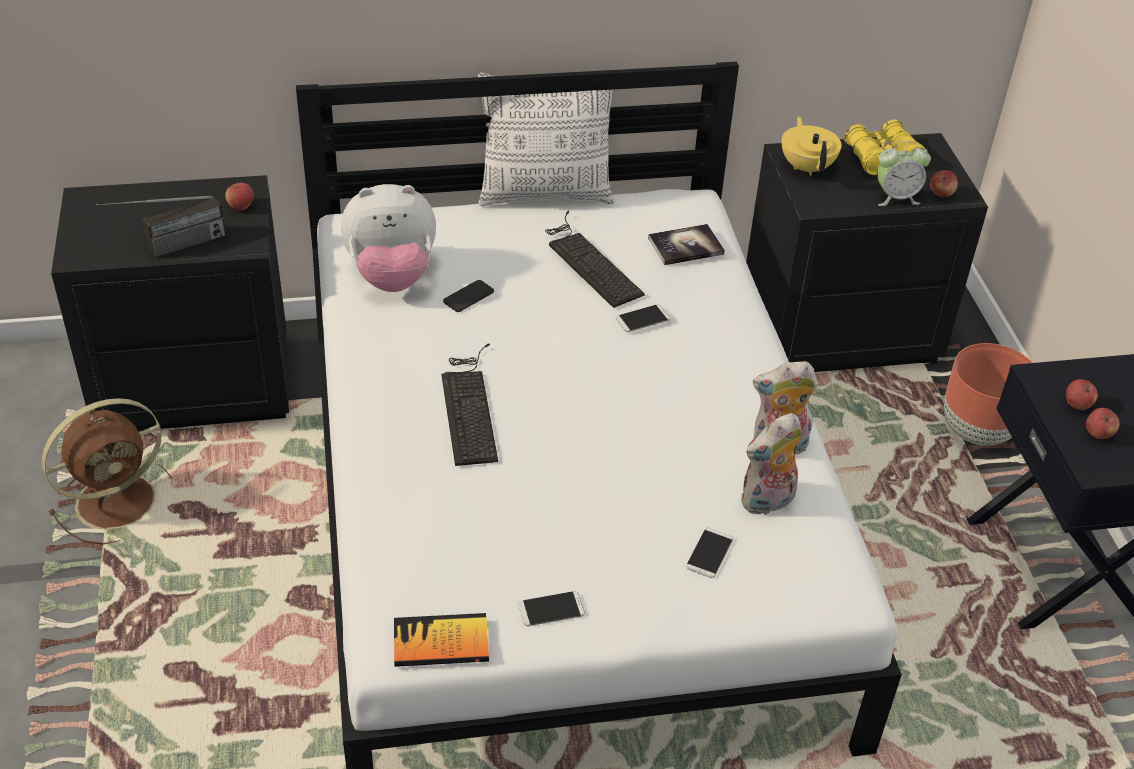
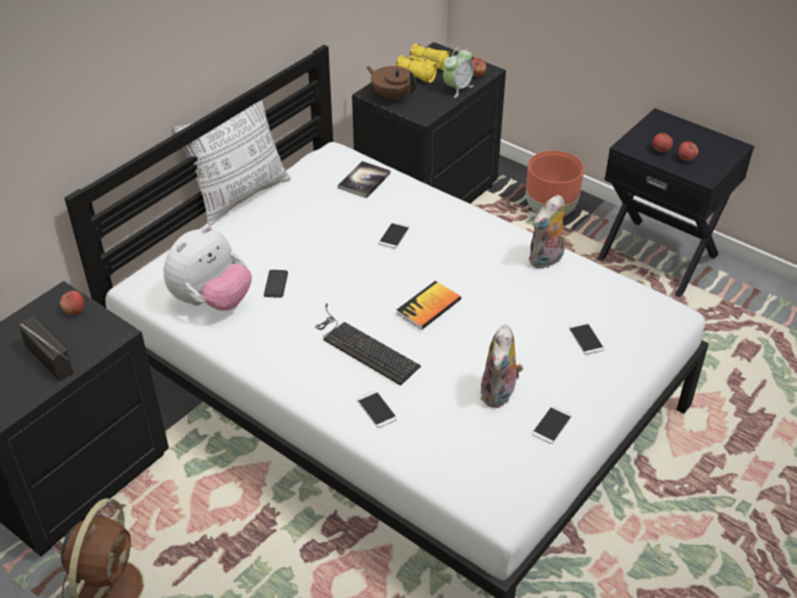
camera: 40 degrees left, 0 degrees up
radio [96,195,226,257] -> radio turned 60 degrees counterclockwise [19,316,74,381]
book [394,613,489,667] -> book moved to [396,281,461,330]
keyboard [545,211,645,308] -> none
plush toy [741,413,801,515] -> plush toy moved to [480,325,523,408]
yellow teapot [782,116,842,176] -> brown teapot [366,66,416,101]
none -> phone [357,391,397,428]

